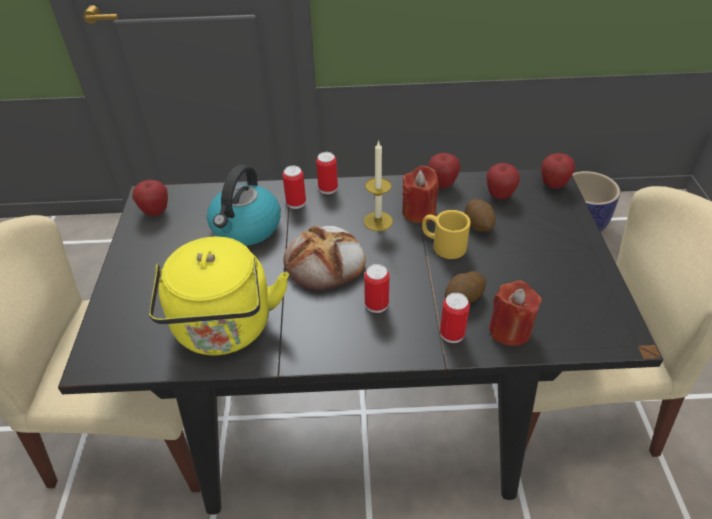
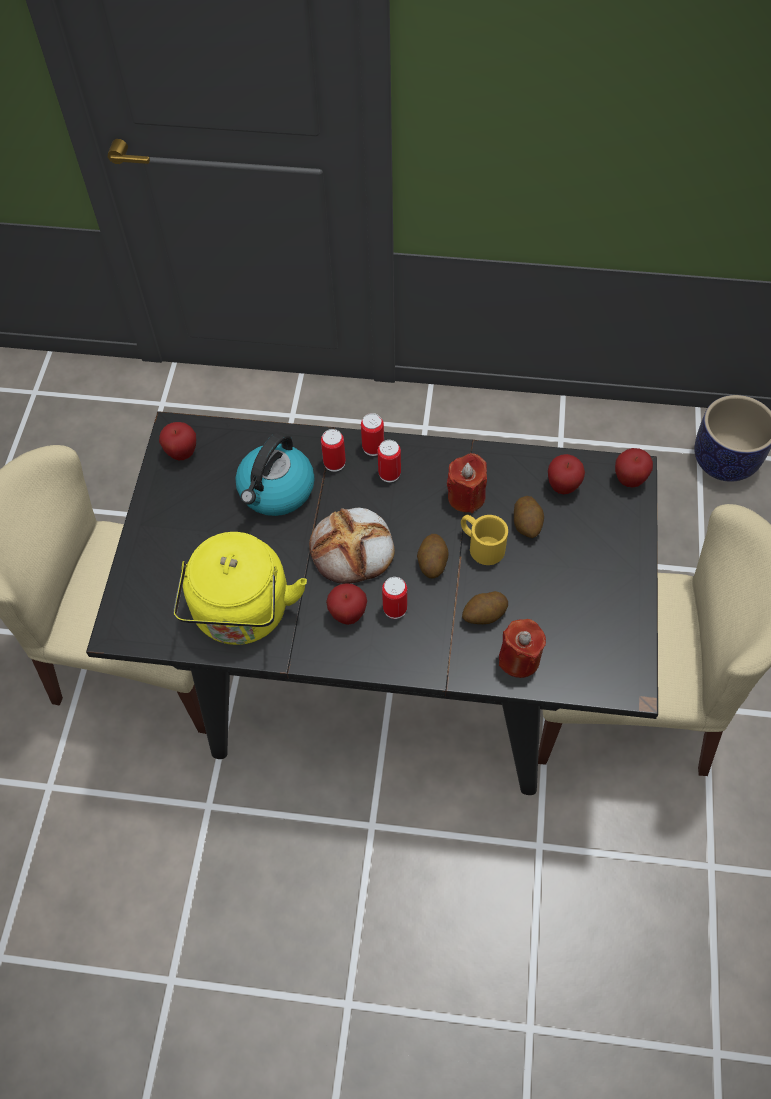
camera: 10 degrees right, 15 degrees up
candle [364,140,393,231] -> none
apple [428,153,460,188] -> apple moved to [326,583,367,625]
can [440,293,470,343] -> can moved to [378,440,401,482]
none -> potato [417,534,449,579]

